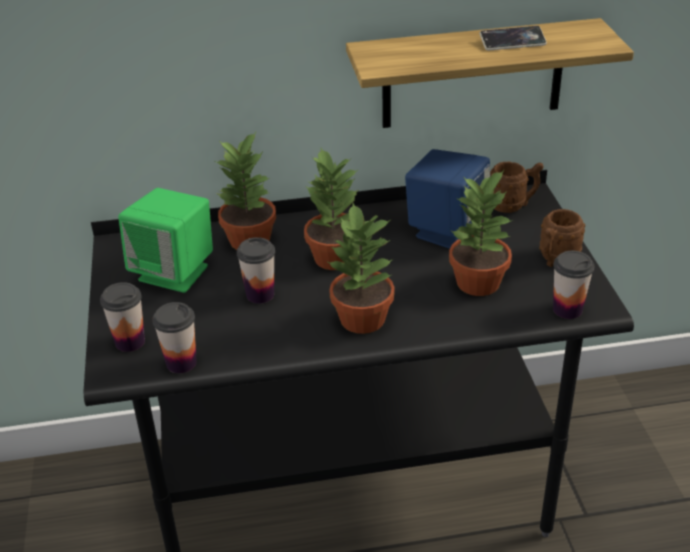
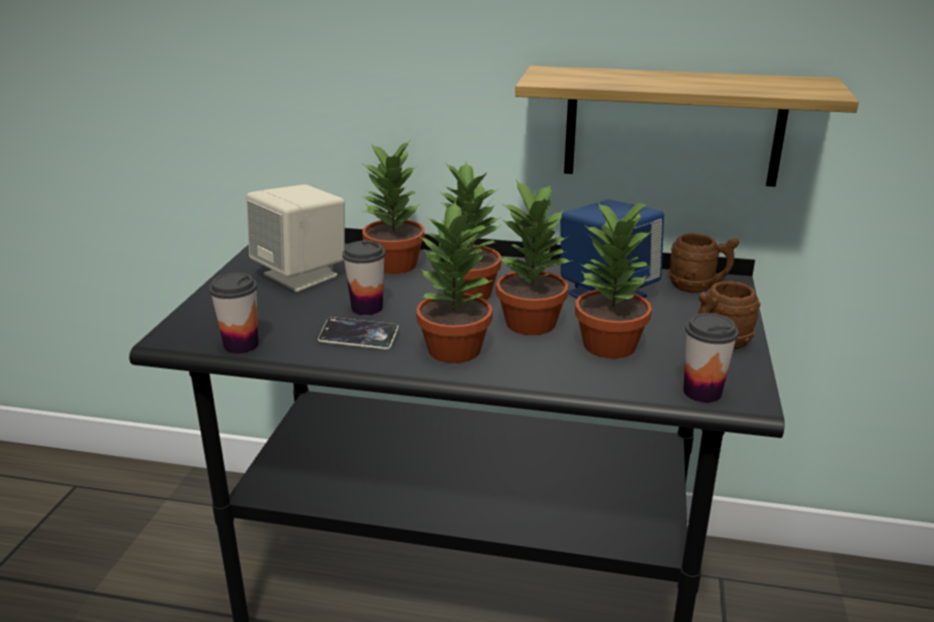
camera: 20 degrees right, 10 degrees down
cup [100,282,145,352] -> none
green speaker [118,188,213,293] -> beige speaker [246,184,345,292]
phone [480,26,547,50] -> phone moved to [318,317,399,350]
none -> potted plant [496,179,573,335]

